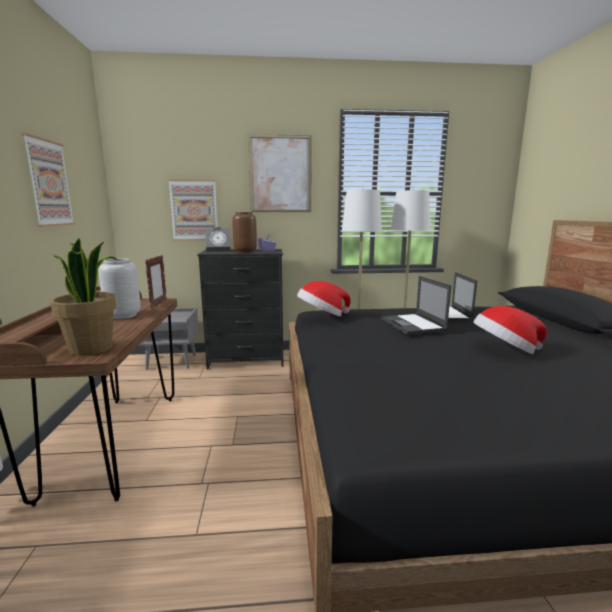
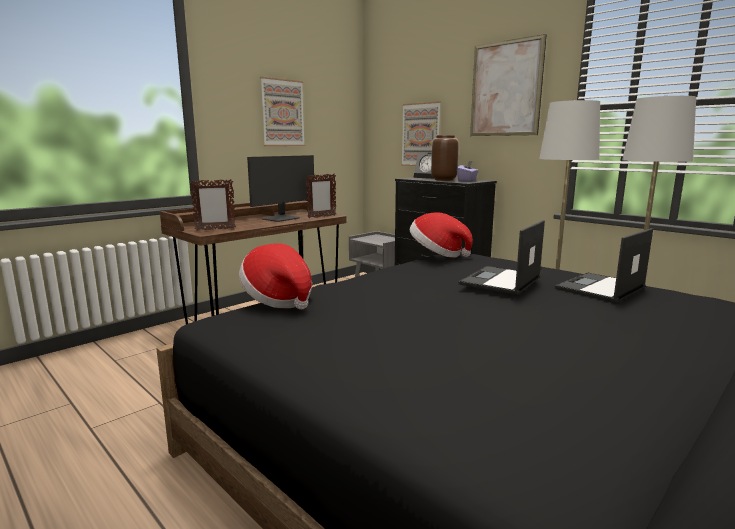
camera: 50 degrees right, 0 degrees up
potted plant [50,238,116,356] -> picture frame [190,179,236,230]
grey vase [99,258,141,319] -> monitor [247,155,314,222]
hat [473,306,547,354] -> hat moved to [239,243,312,310]

